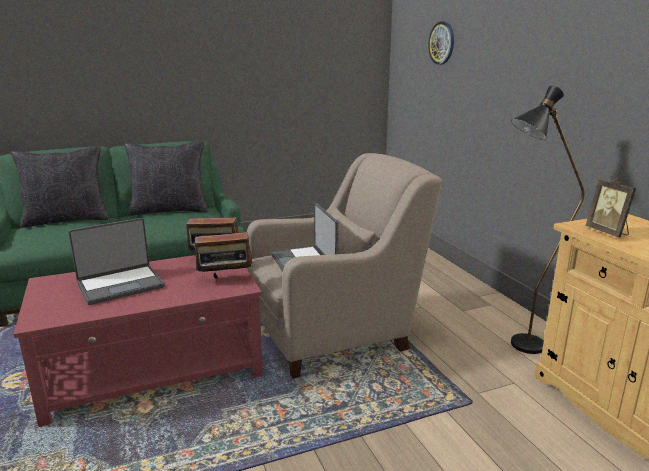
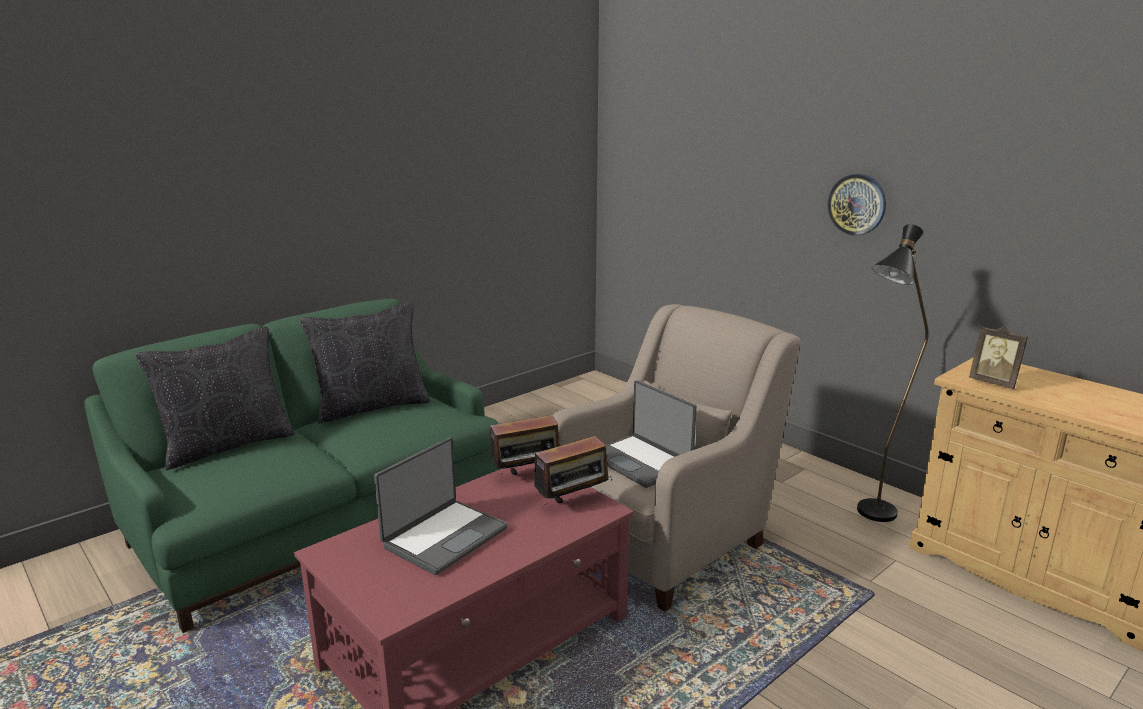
camera: 20 degrees left, 0 degrees up
wall clock [428,21,454,65] -> wall clock moved to [827,174,886,236]

